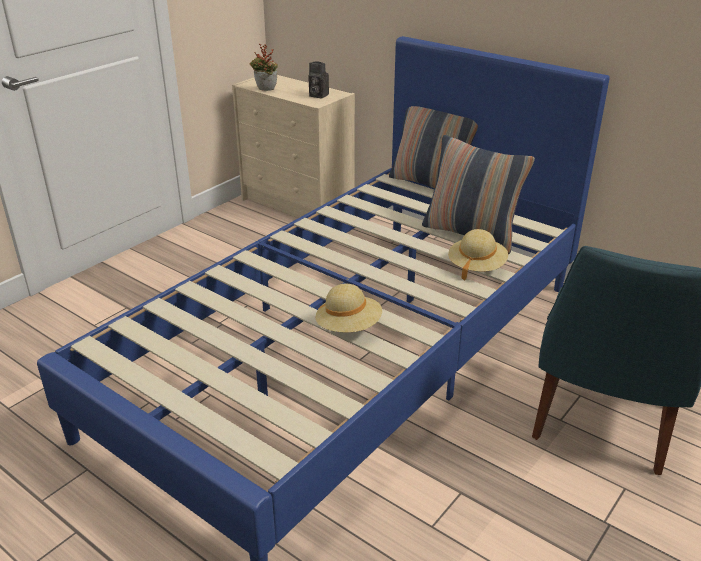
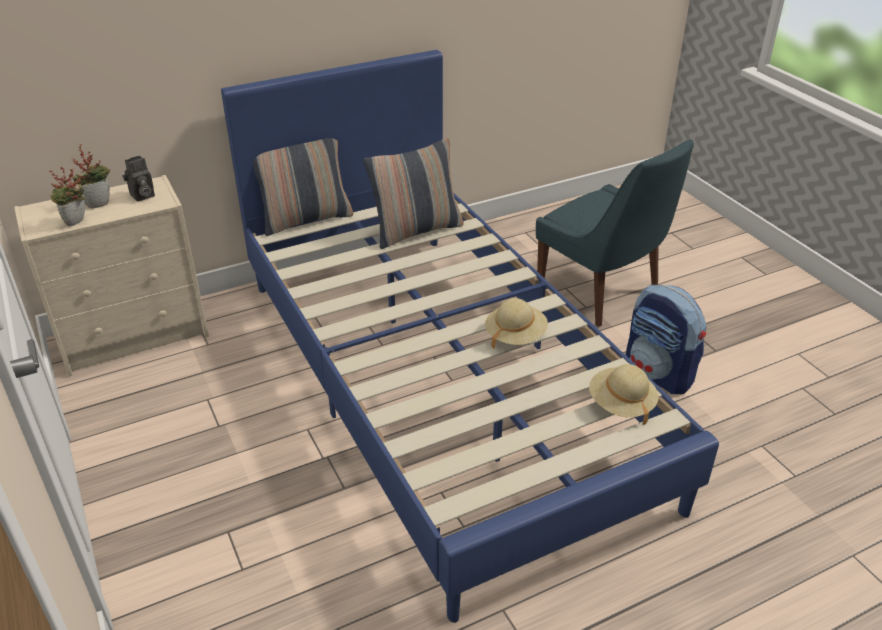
camera: 65 degrees left, 5 degrees up
beige hat [448,229,508,280] -> beige hat moved to [589,364,659,425]
none -> potted plant [71,144,110,208]
none -> backpack [626,284,707,394]

